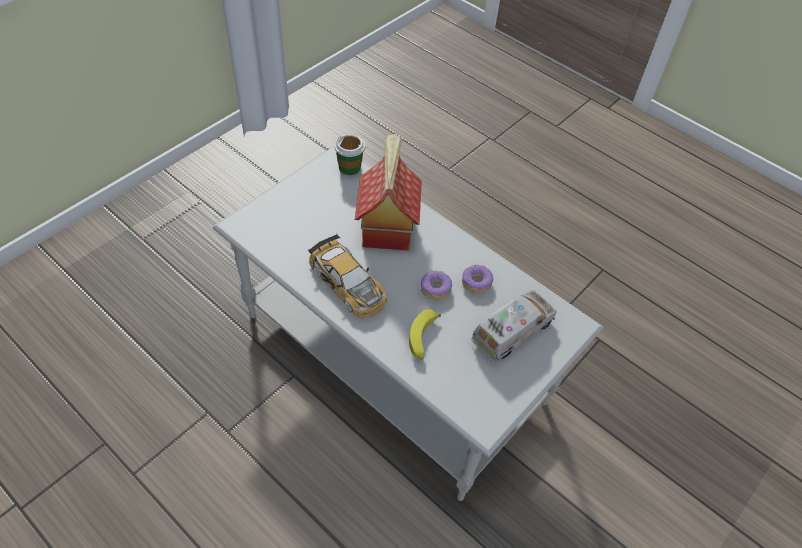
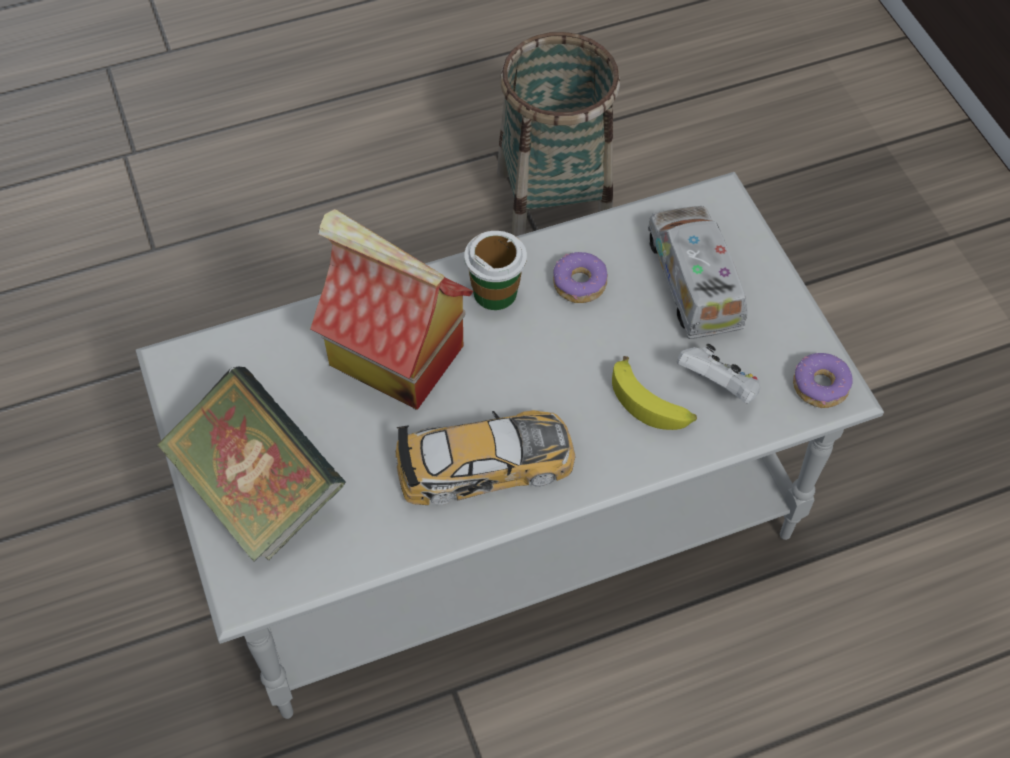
camera: 60 degrees left, 5 degrees up
cup [334,134,365,175] -> cup moved to [464,231,527,310]
donut [421,270,452,300] -> donut moved to [793,353,853,408]
none -> book [157,366,346,562]
none -> basket [497,32,620,236]
none -> white game controller [677,344,760,403]

